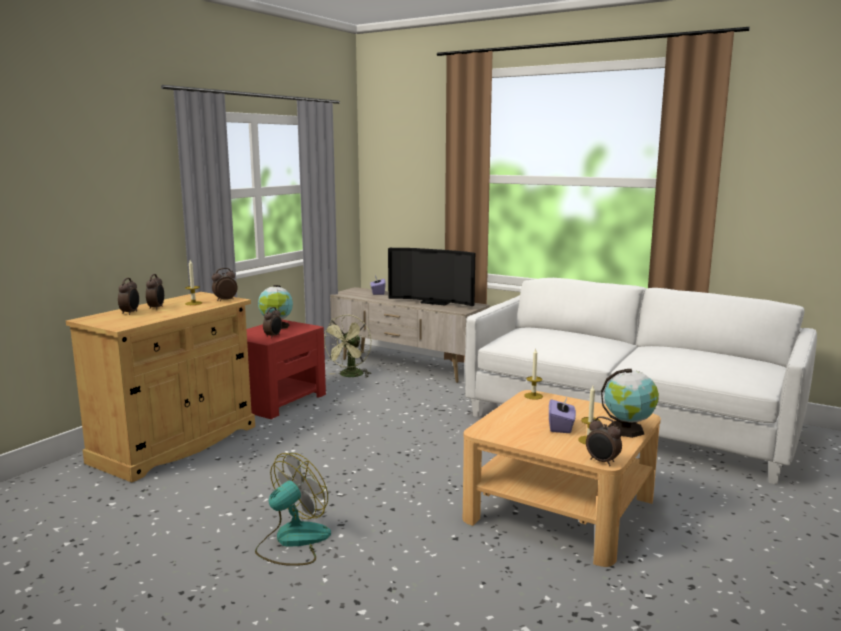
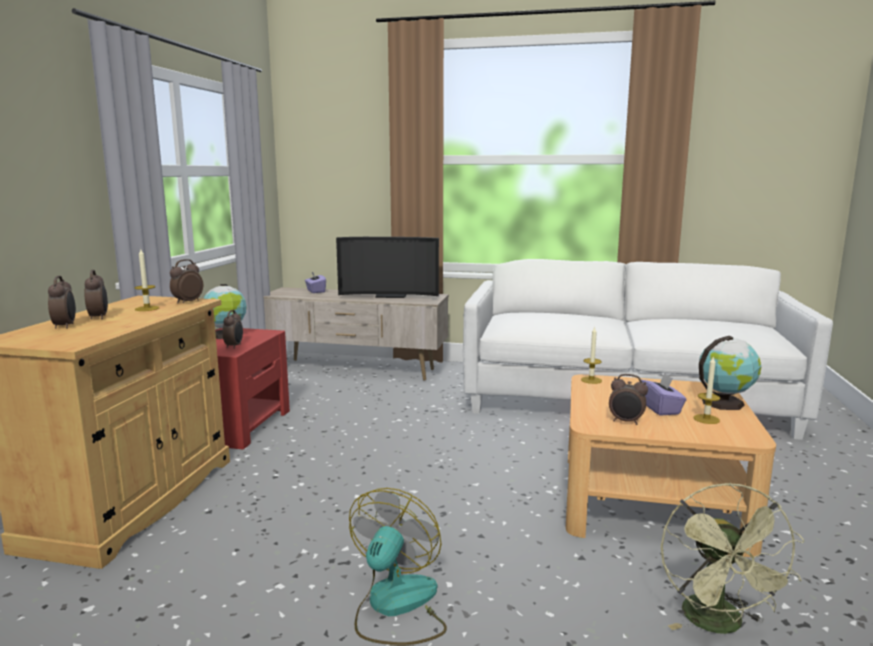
camera: 20 degrees left, 0 degrees up
green fan [324,314,371,377] -> green fan moved to [661,483,804,634]
alarm clock [586,416,622,466] -> alarm clock moved to [609,374,648,425]

